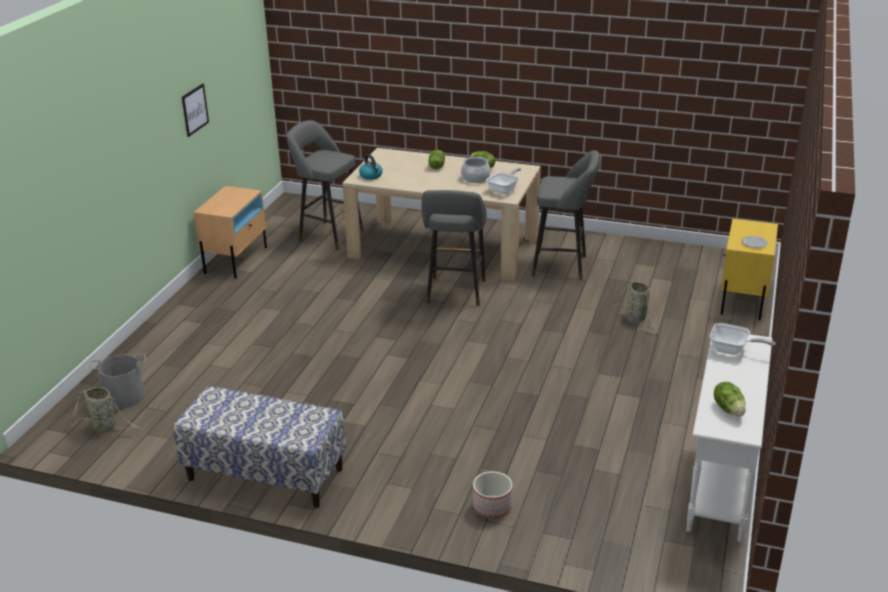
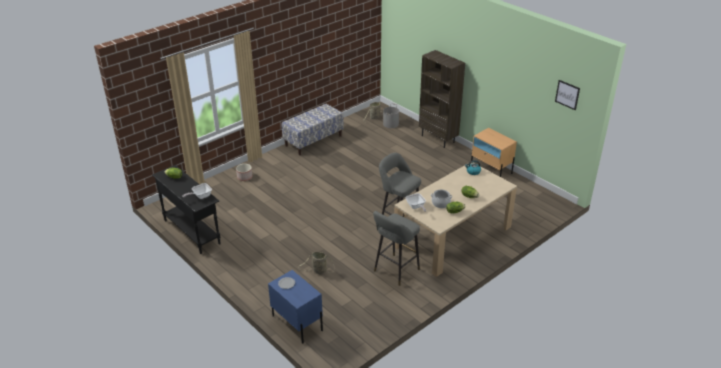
camera: 120 degrees right, 5 degrees up
picture [182,84,209,137] -> picture moved to [555,80,580,110]
grey stool [287,120,364,250] -> none
white console table [686,334,772,542] -> black console table [152,165,221,254]
yellow nightstand [721,219,778,320] -> blue nightstand [268,270,323,344]
none -> brown bookcase [419,50,465,148]

